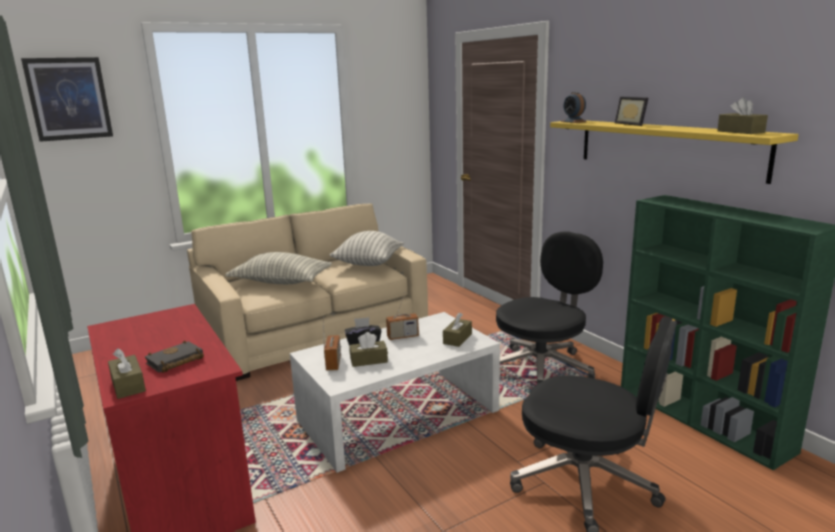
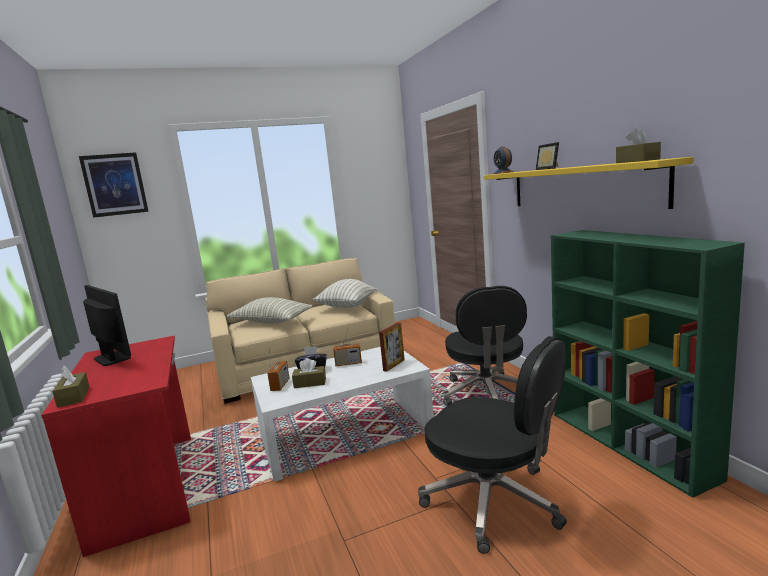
camera: 10 degrees right, 5 degrees down
black book [145,341,204,373] -> none
brown tissue box [443,313,472,347] -> picture frame [379,322,405,372]
black office chair [496,231,603,384] -> black office chair turned 120 degrees clockwise [443,286,527,406]
none -> monitor [83,285,131,366]

